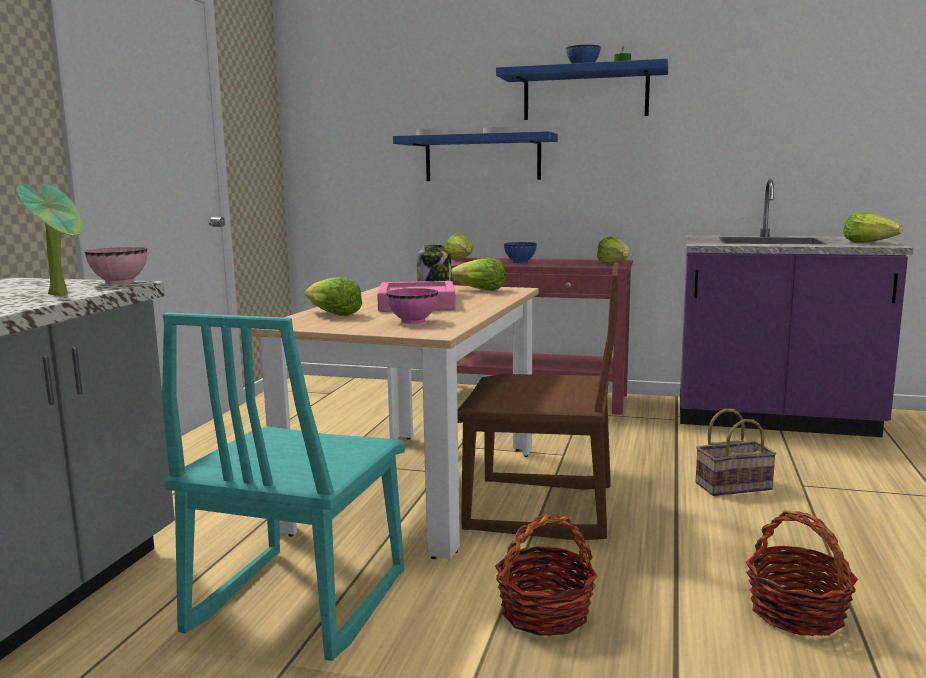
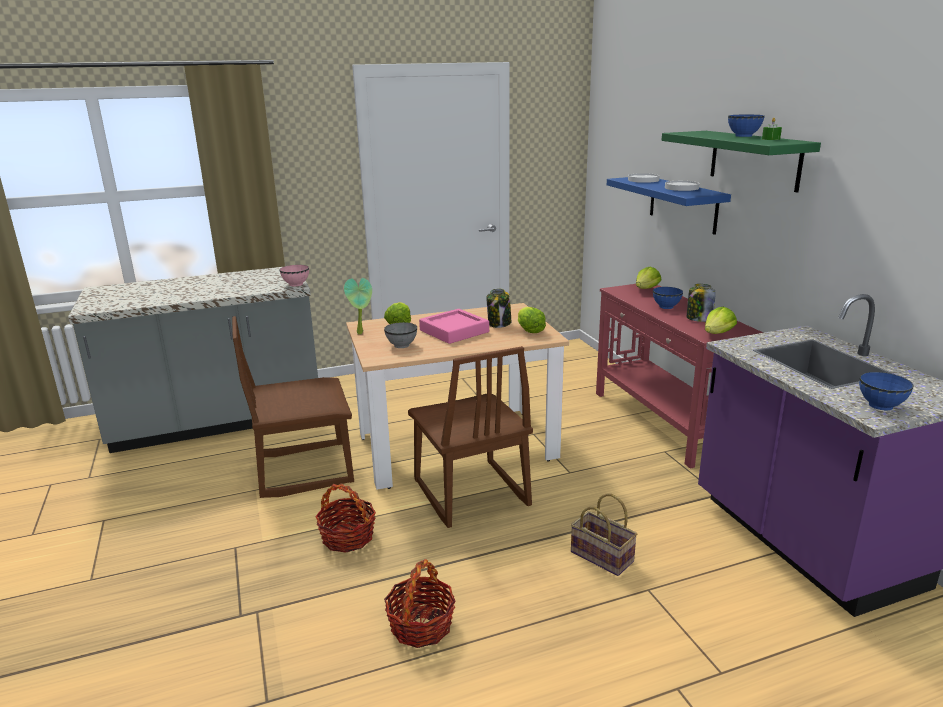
camera: 55 degrees right, 10 degrees up
potted plant [16,184,82,295] -> potted plant moved to [344,278,372,334]
turquoise chair [162,312,406,661] -> brown chair [232,316,354,498]
pink bowl [386,288,438,324] -> grey bowl [384,322,417,348]
blue shelf [496,59,668,120] -> green shelf [662,131,821,193]
lettuce [844,212,903,243] -> blue bowl [859,372,914,410]
none -> jar [687,284,716,322]

